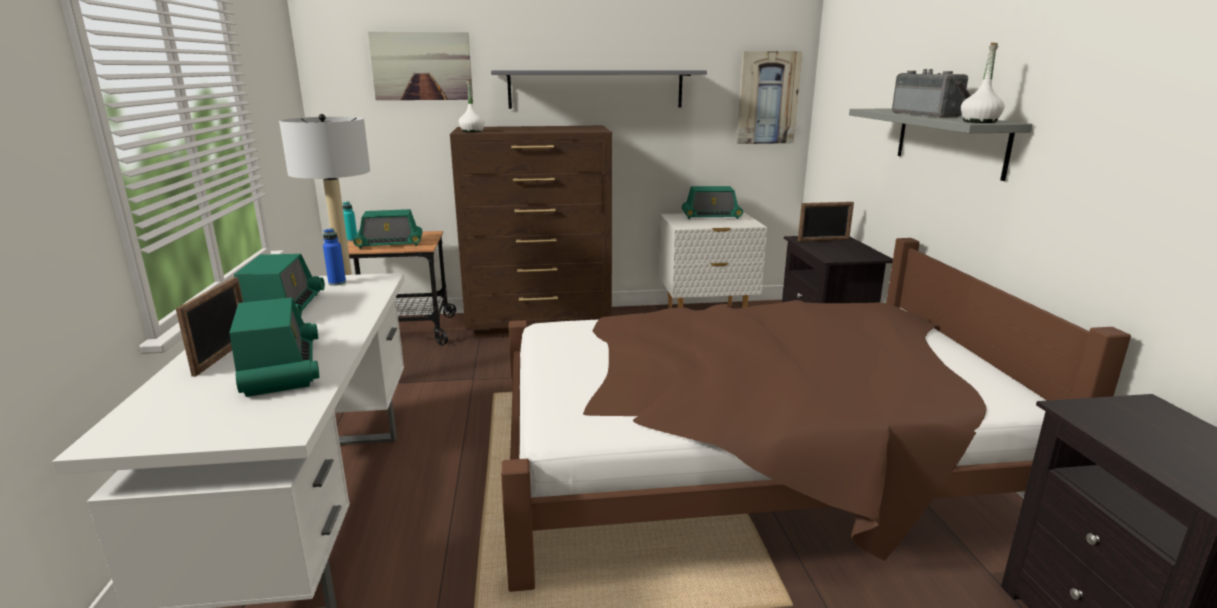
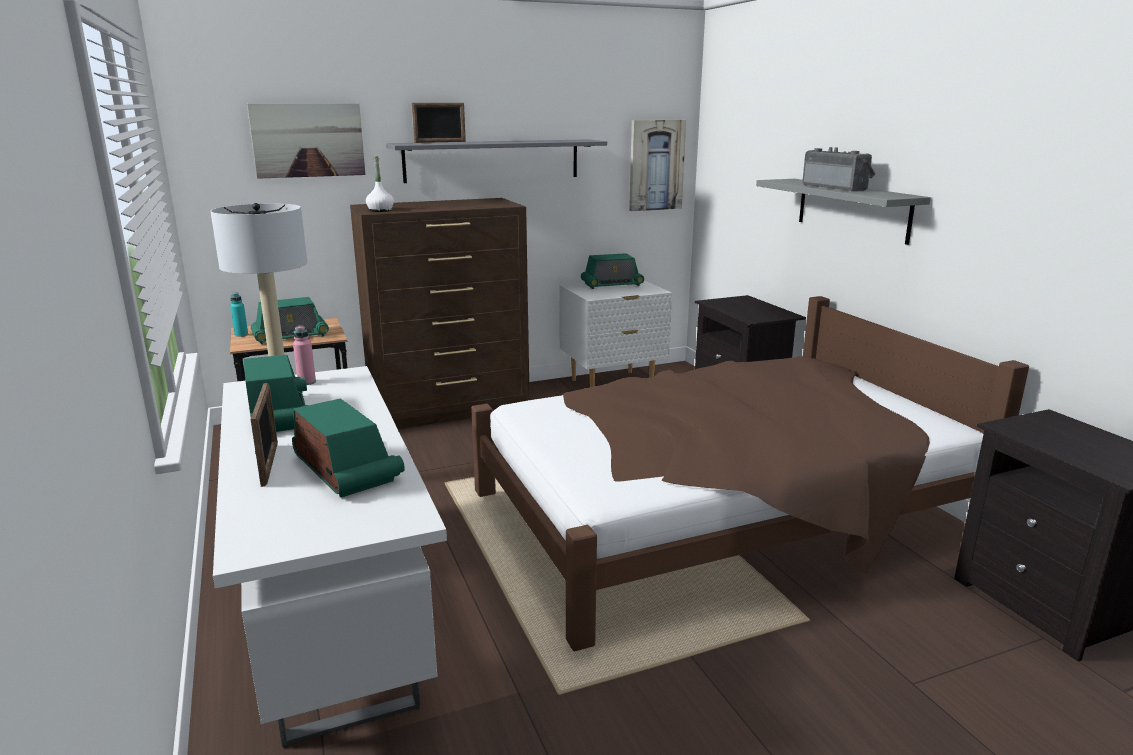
camera: 15 degrees left, 0 degrees up
blue bottle [323,228,346,286] -> pink bottle [293,326,316,385]
picture frame [798,202,854,242] -> picture frame moved to [412,103,466,143]
white bottle [961,42,1005,123] -> none

